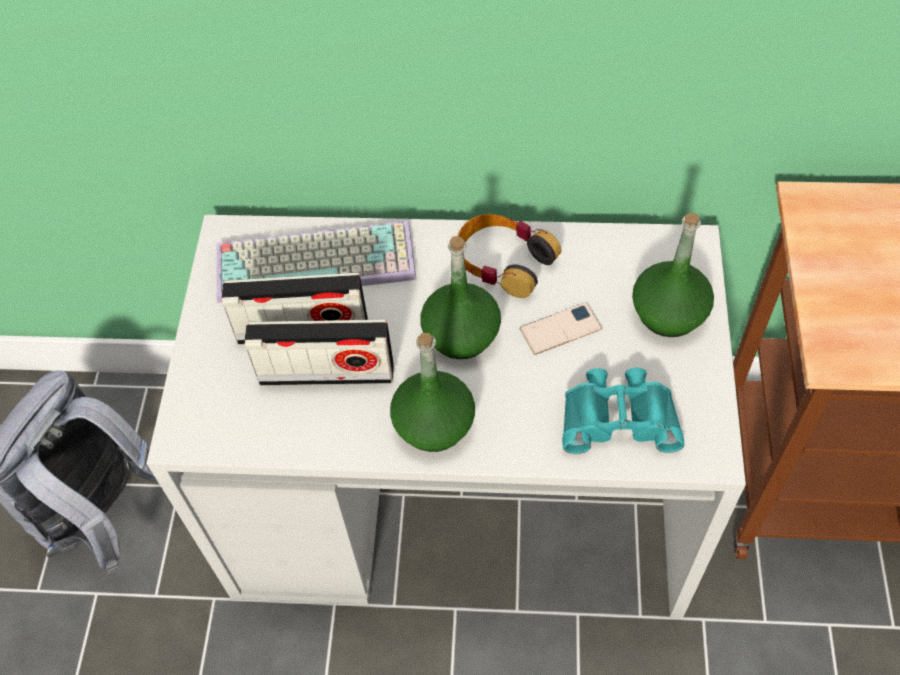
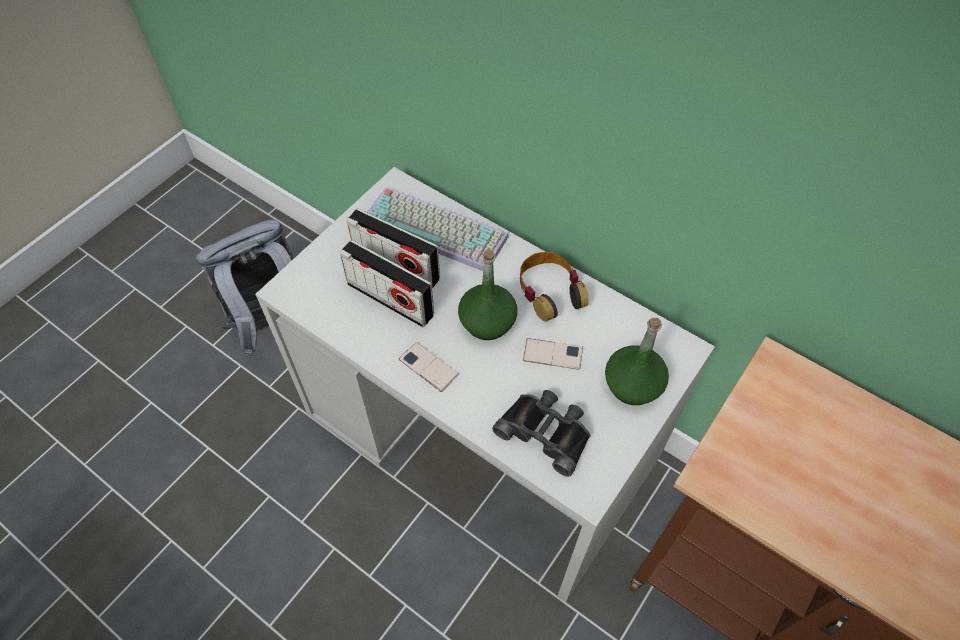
camera: 30 degrees right, 0 degrees up
green bottle [390,333,475,452] -> phone [399,342,459,392]
turquoise binoculars [562,368,685,454] -> black binoculars [492,390,591,477]

